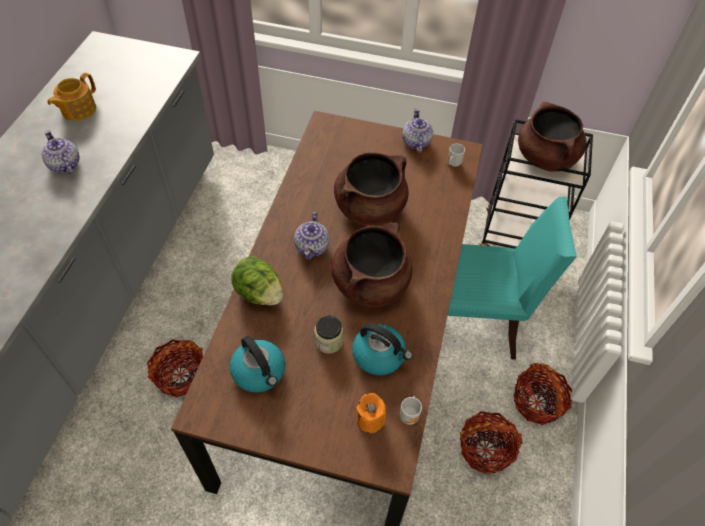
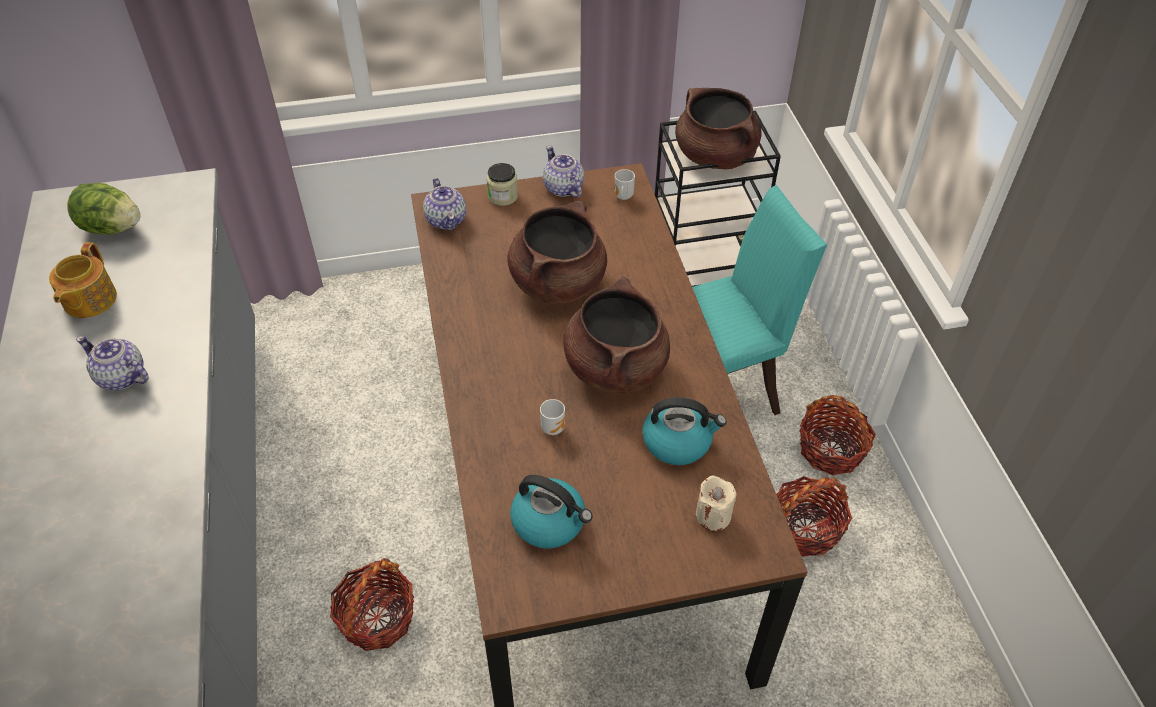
camera: 25 degrees left, 5 degrees down
lettuce [232,256,283,305] -> lettuce moved to [67,183,141,235]
teapot [294,212,329,260] -> teapot moved to [423,178,466,230]
jar [314,315,343,353] -> jar moved to [487,163,518,206]
orange candle [356,393,386,433] -> beige candle [696,475,737,531]
mug [400,396,422,425] -> mug moved to [540,399,565,435]

